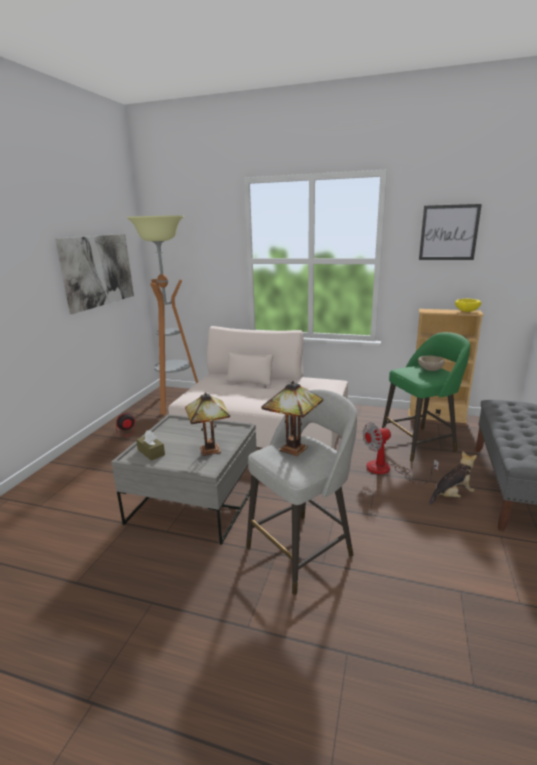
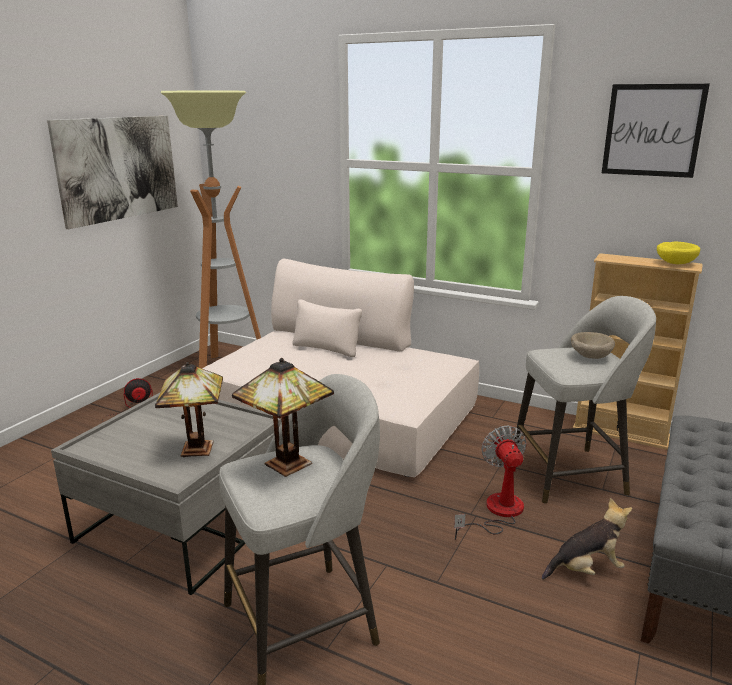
camera: 10 degrees right, 0 degrees up
brown tissue box [136,430,165,461] -> none
fan [363,422,439,484] -> fan turned 90 degrees clockwise [454,426,527,540]
green stool [382,332,471,462] -> grey stool [515,296,656,503]

